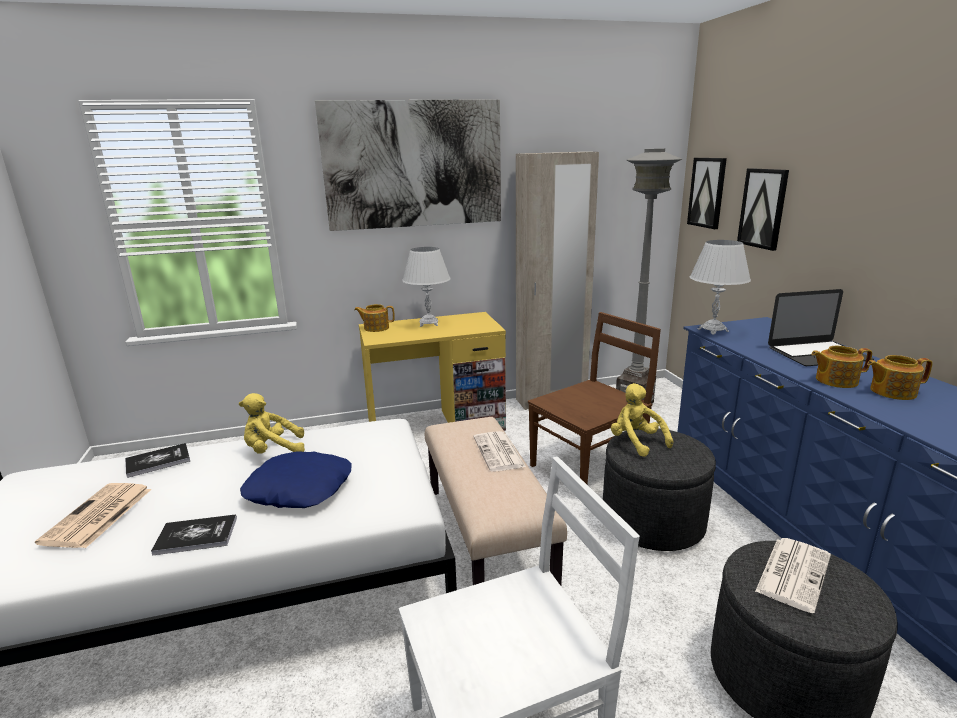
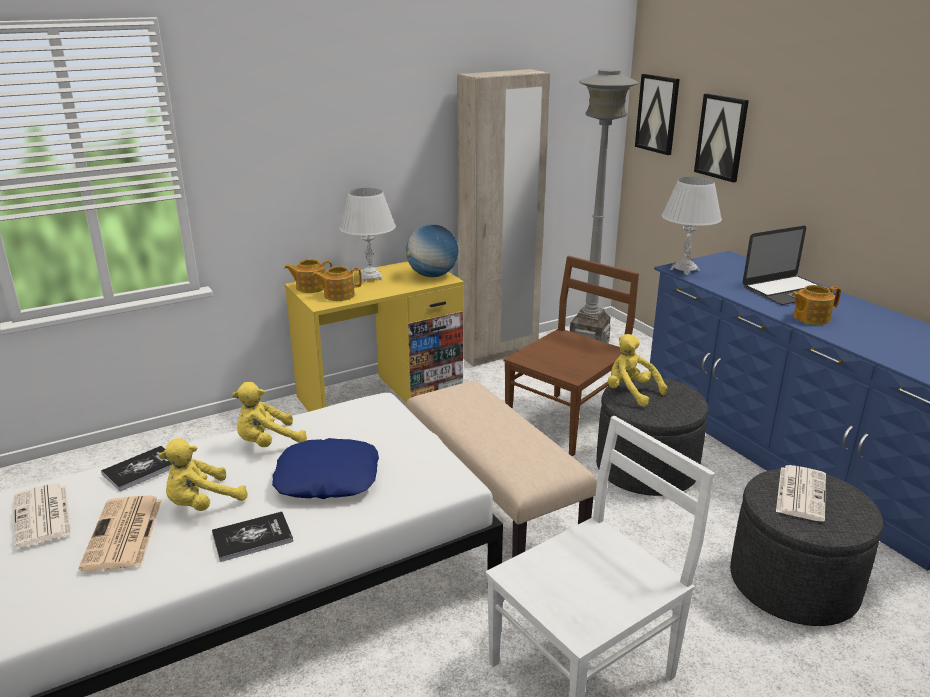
camera: 15 degrees left, 5 degrees up
picture [315,99,501,231] -> none
newspaper [473,431,526,471] -> newspaper moved to [14,483,71,548]
teapot [867,355,933,400] -> teapot moved to [312,266,362,301]
none -> yellow plush toy [159,438,248,511]
none -> globe [406,224,458,277]

